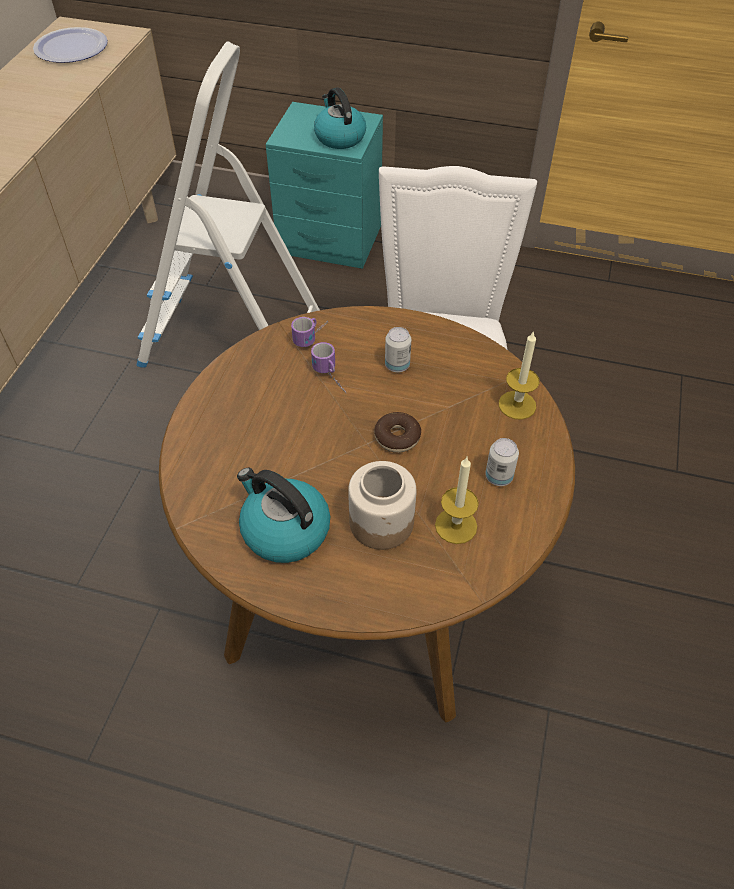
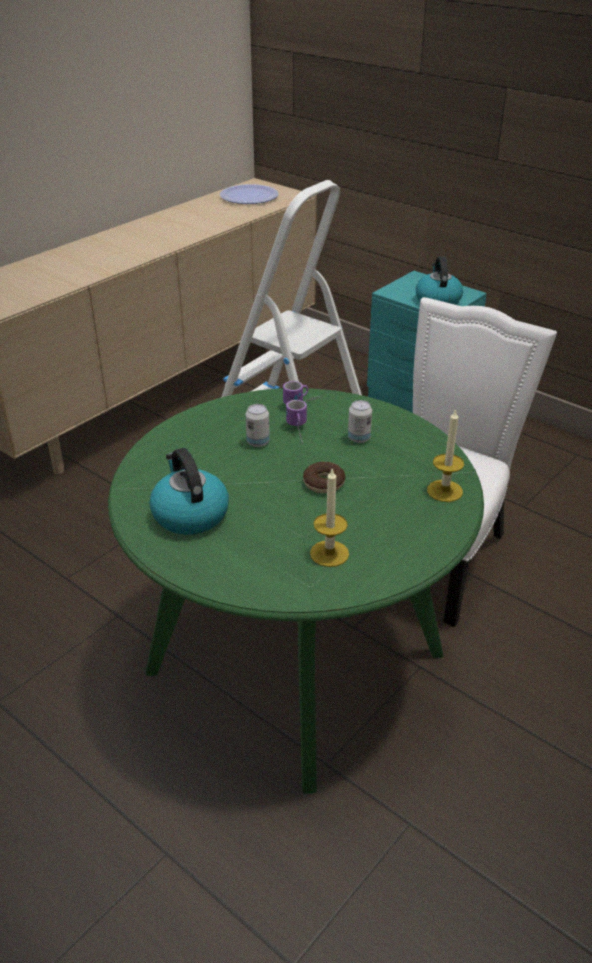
camera: 25 degrees right, 15 degrees down
brown dining table [159,306,575,722] -> green dining table [108,388,484,794]
jar [348,461,417,550] -> none
can [485,438,519,486] -> can moved to [246,404,270,447]

